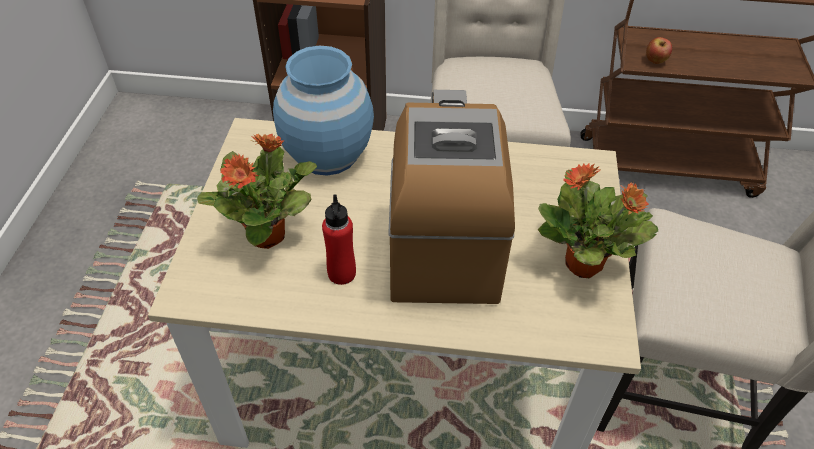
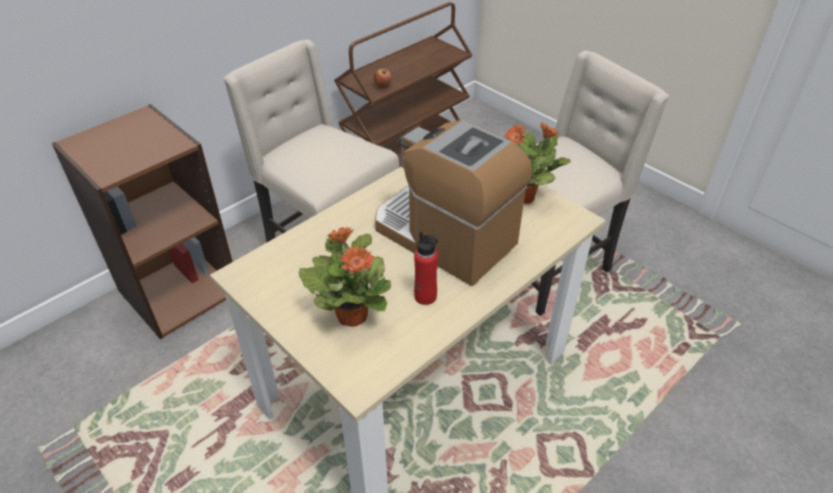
camera: 50 degrees left, 5 degrees down
blue vase [273,46,374,176] -> none

